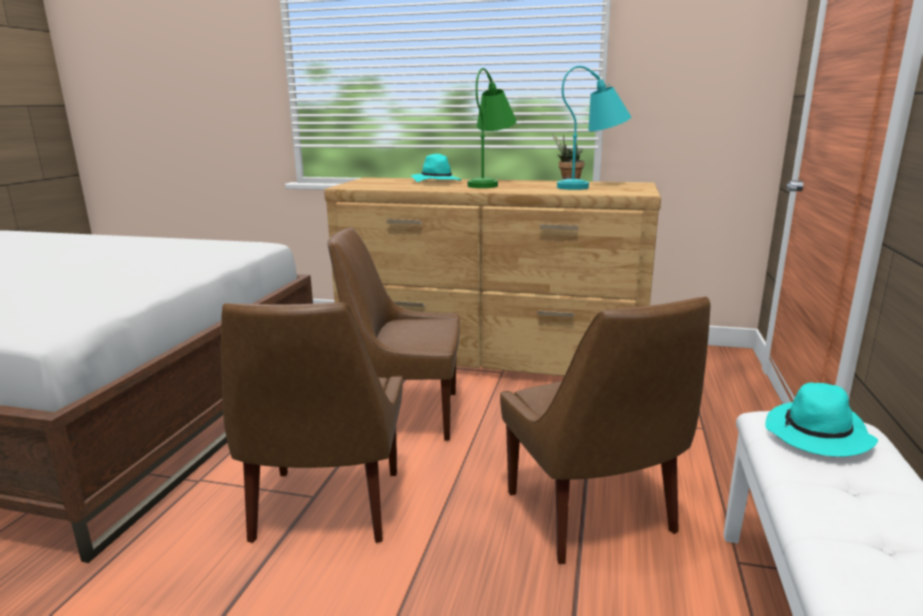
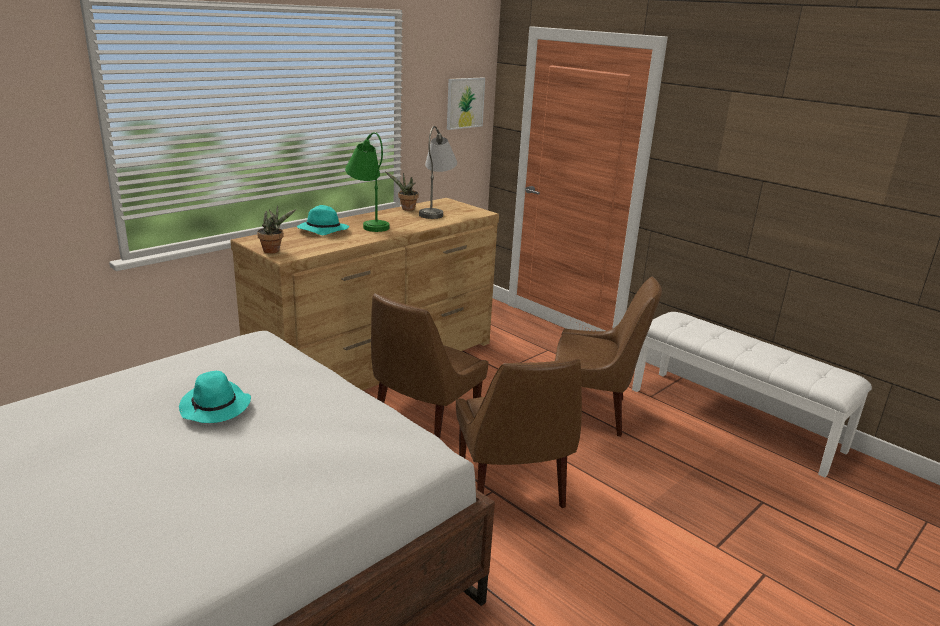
camera: 60 degrees left, 5 degrees up
brown chair [221,302,403,543] -> brown chair turned 45 degrees clockwise [456,359,582,508]
turquoise table lamp [557,66,631,190] -> grey table lamp [419,126,457,219]
turquoise hat [765,383,878,457] -> turquoise hat moved to [179,371,251,423]
none -> potted plant [257,205,296,254]
none -> picture [447,77,485,130]

